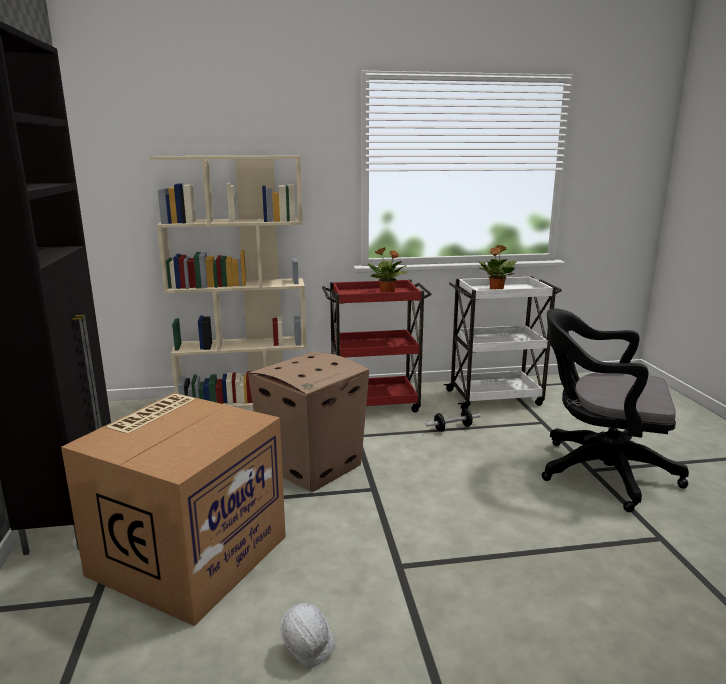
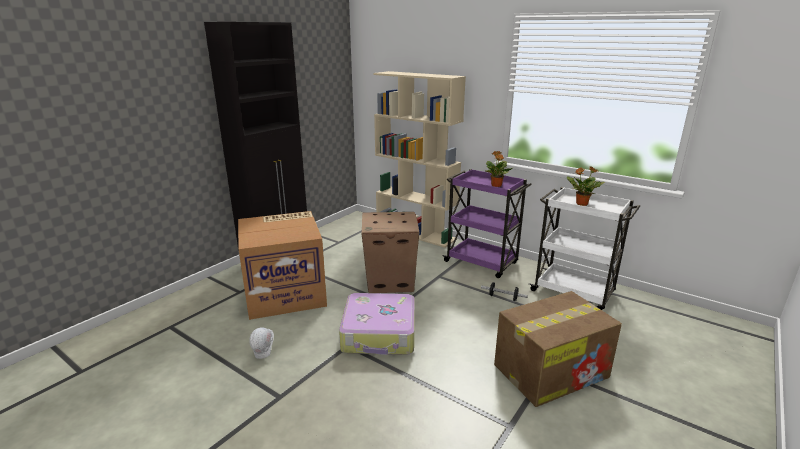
camera: 45 degrees right, 5 degrees up
red cart [322,280,432,412] -> purple cart [442,169,532,278]
black office chair [542,308,689,512] -> cardboard box [494,291,622,407]
none -> suitcase [339,293,415,355]

